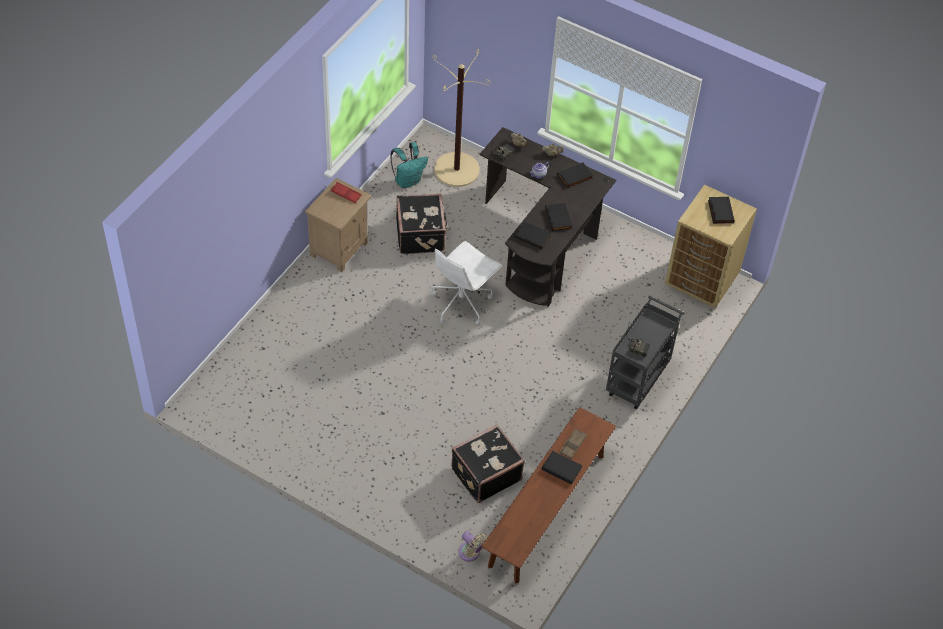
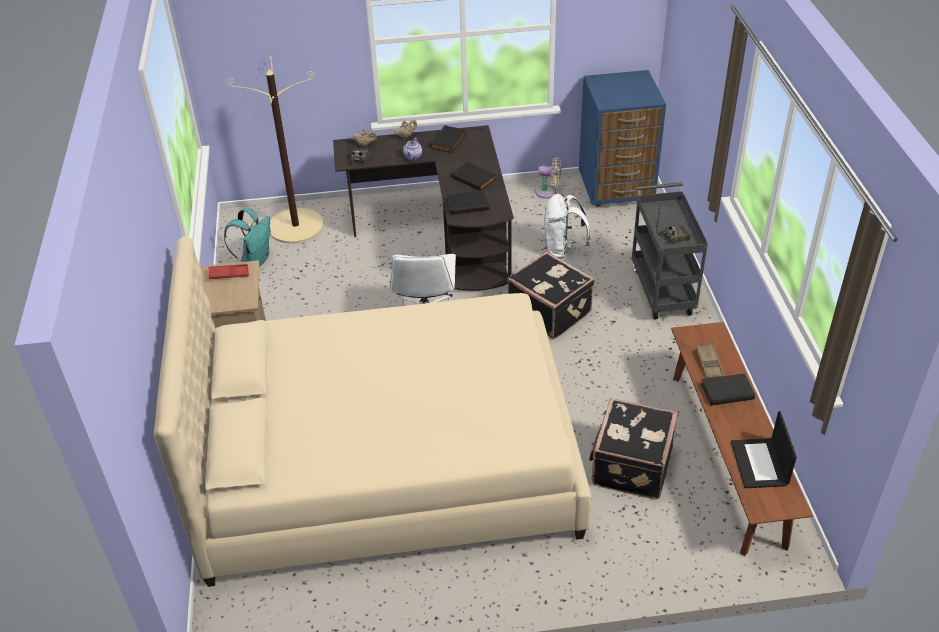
camera: 35 degrees left, 10 degrees down
black suitcase [396,194,447,254] -> black suitcase moved to [507,251,595,339]
beige fan [458,531,488,562] -> beige fan moved to [535,157,561,198]
brown dresser [665,185,757,308] -> blue dresser [579,70,666,207]
black book [708,196,735,224] -> none
none -> beige bed [153,236,591,587]
none -> white backpack [544,194,590,259]
none -> laptop [731,411,797,488]

